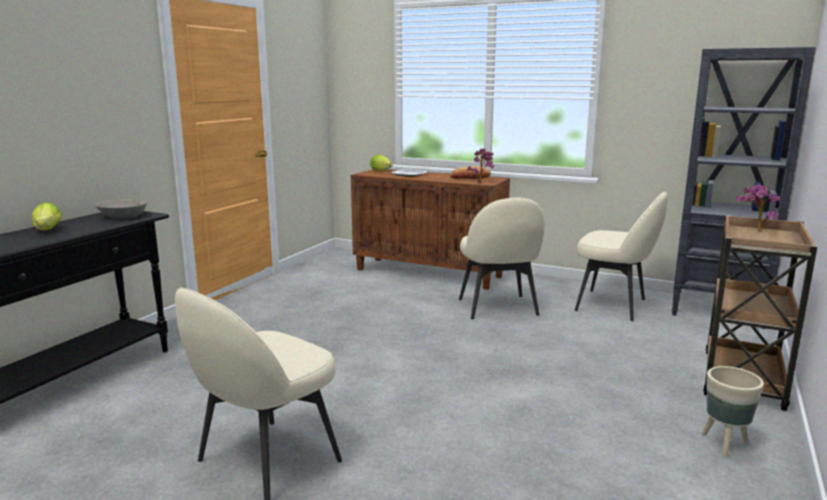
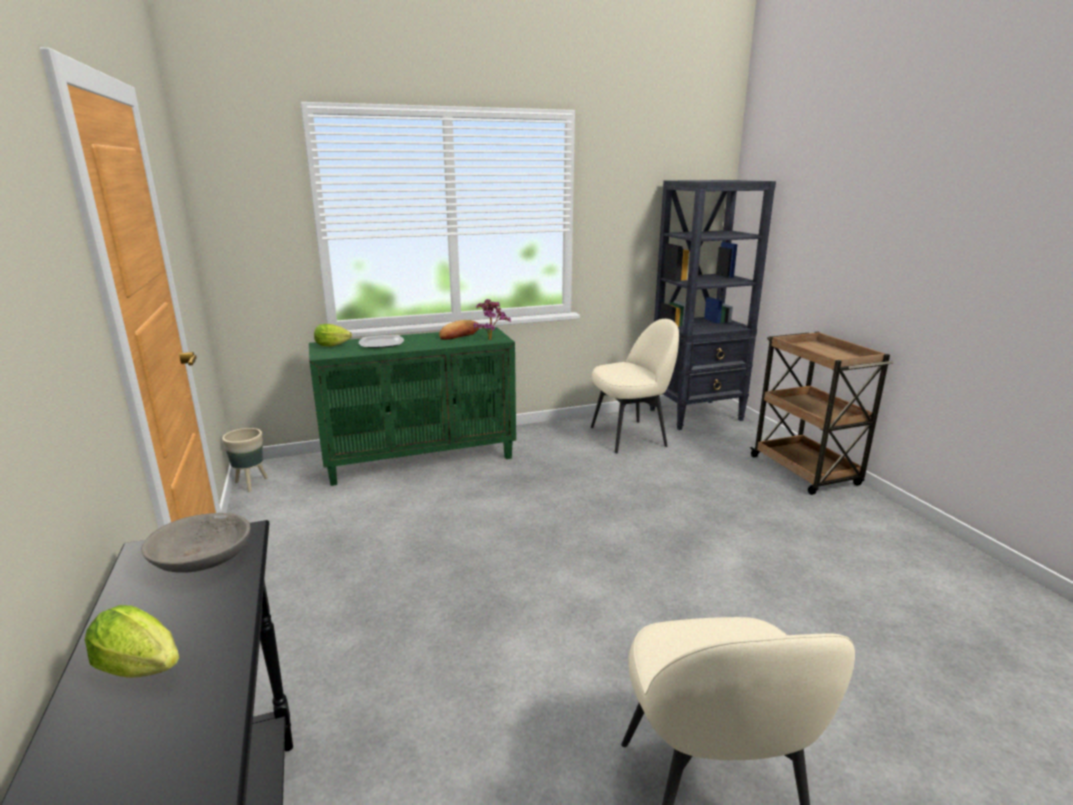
camera: 45 degrees left, 5 degrees up
brown cabinet [351,169,510,290] -> green cabinet [309,327,516,486]
beige chair [459,197,544,319] -> none
beige planter [702,366,764,458] -> beige planter moved to [222,428,268,492]
potted plant [736,184,780,232] -> none

